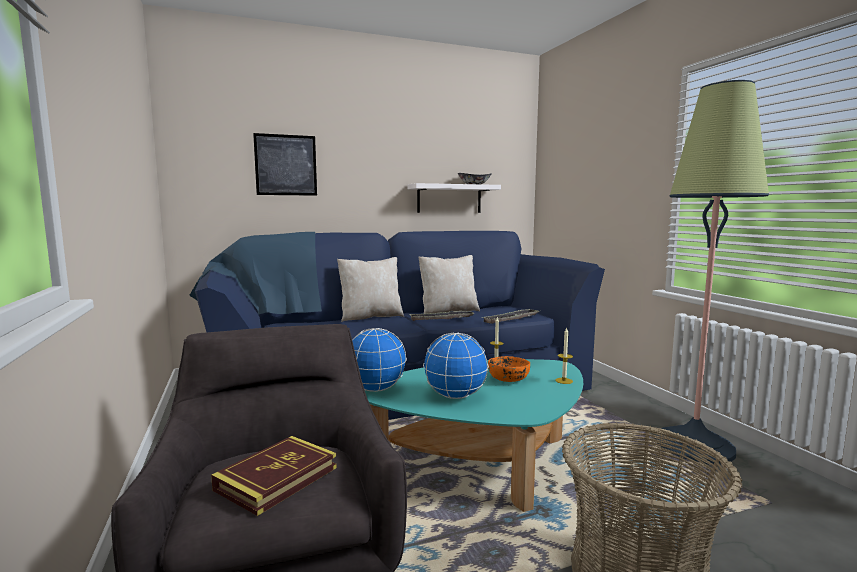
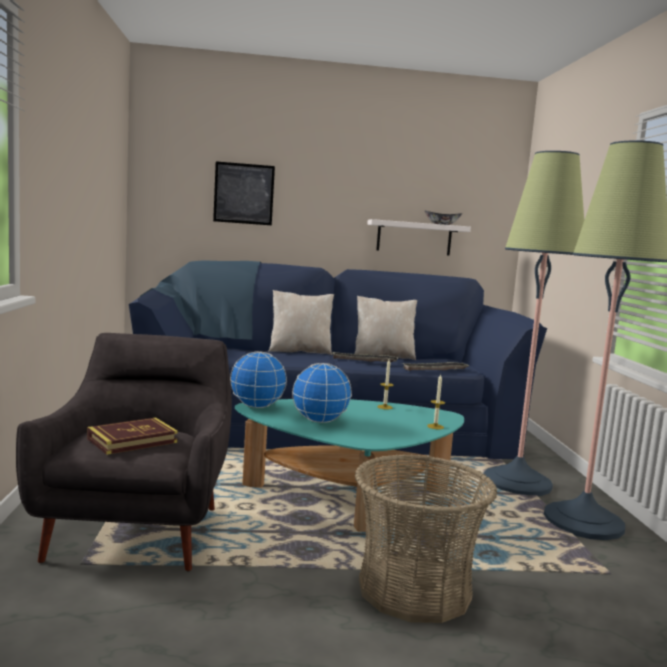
camera: 15 degrees right, 0 degrees up
orange bowl [488,356,530,382] -> none
none -> floor lamp [483,151,584,496]

